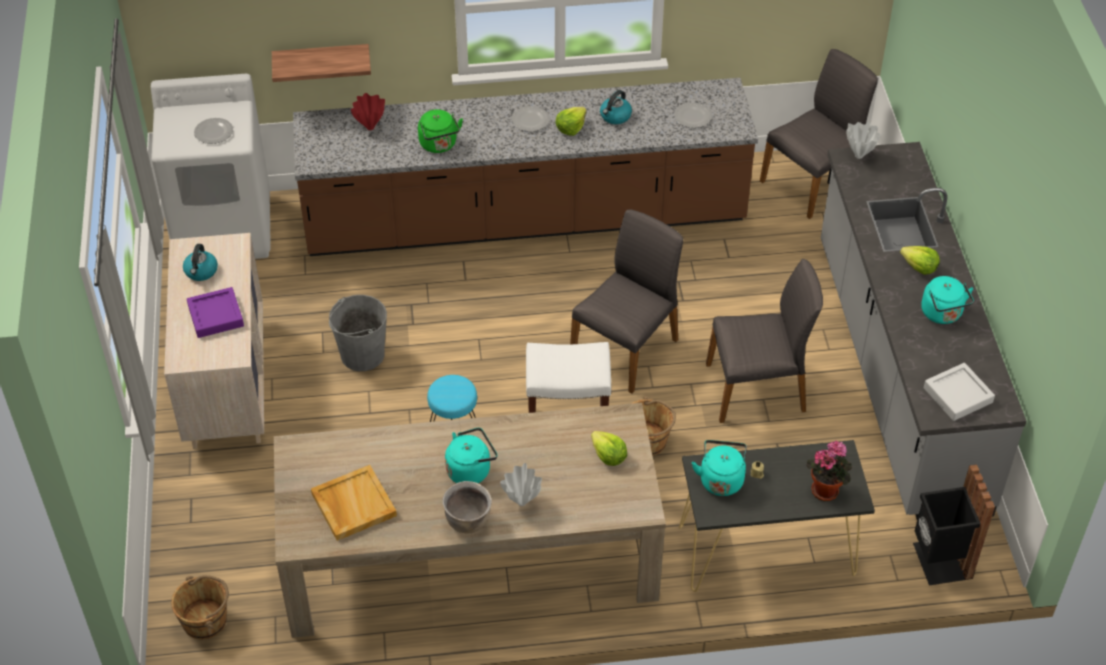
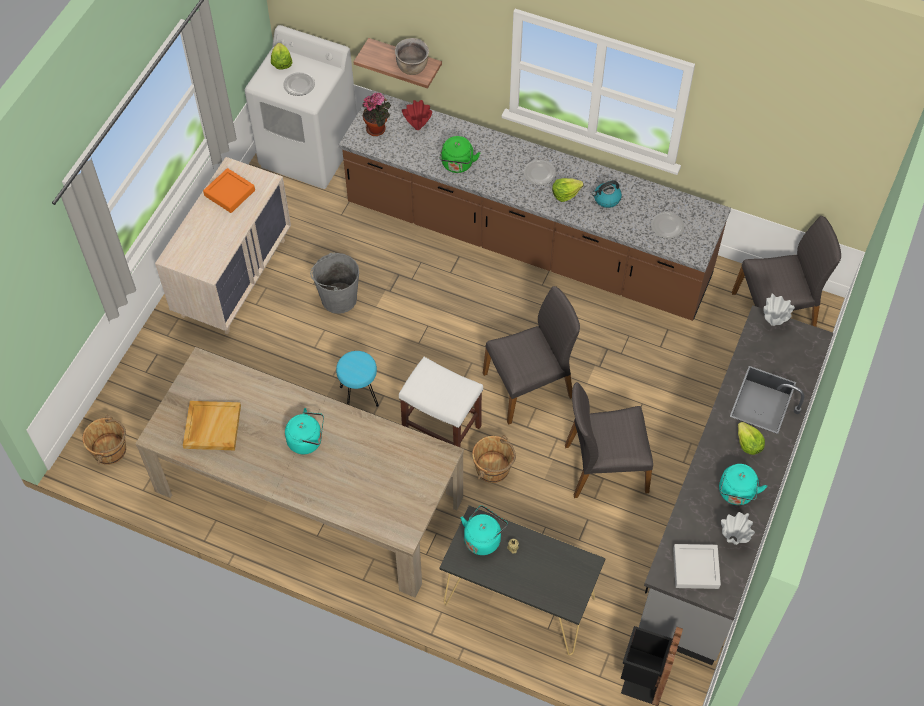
camera: 30 degrees right, 10 degrees up
kettle [183,244,218,281] -> orange tray [203,168,255,213]
purple tray [187,287,244,338] -> none
brown cooking pot [442,481,492,533] -> brown cooking pot moved to [395,38,429,75]
white vase [500,463,542,506] -> white vase moved to [721,512,755,545]
lettuce [591,431,628,466] -> lettuce moved to [271,43,292,70]
grey chair [706,259,823,423] -> grey chair turned 150 degrees clockwise [565,382,653,498]
potted plant [806,440,852,501] -> potted plant moved to [363,93,391,136]

